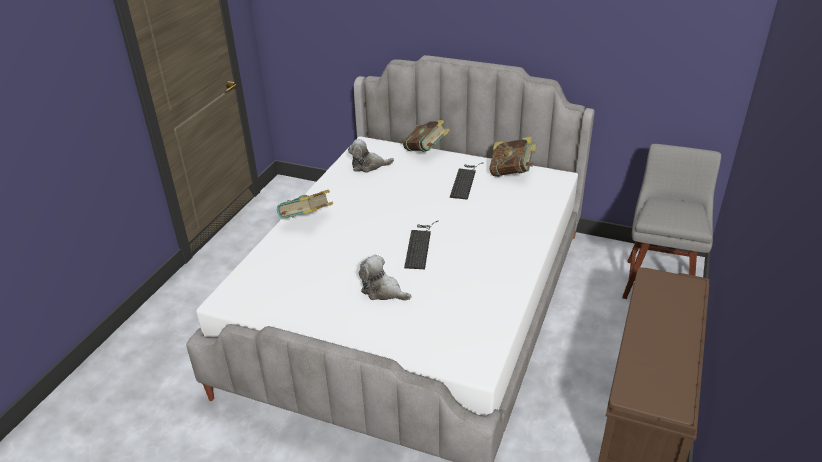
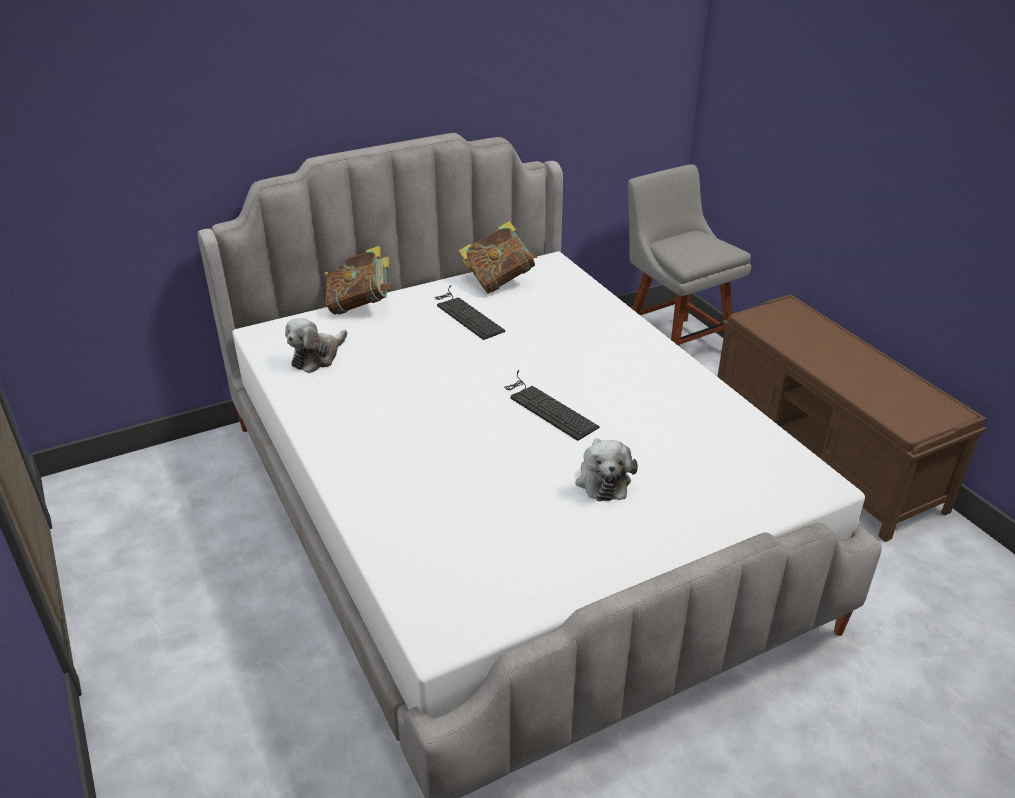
camera: 50 degrees left, 0 degrees up
book [277,190,333,219] -> none
plush toy [359,255,411,301] -> plush toy turned 75 degrees counterclockwise [576,438,638,501]

